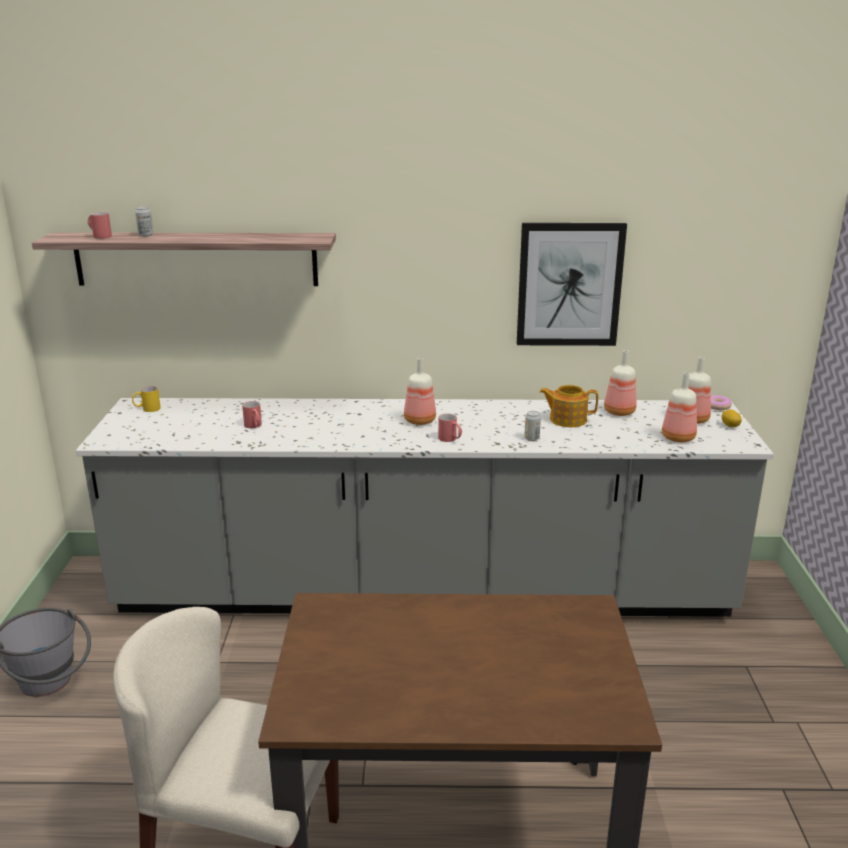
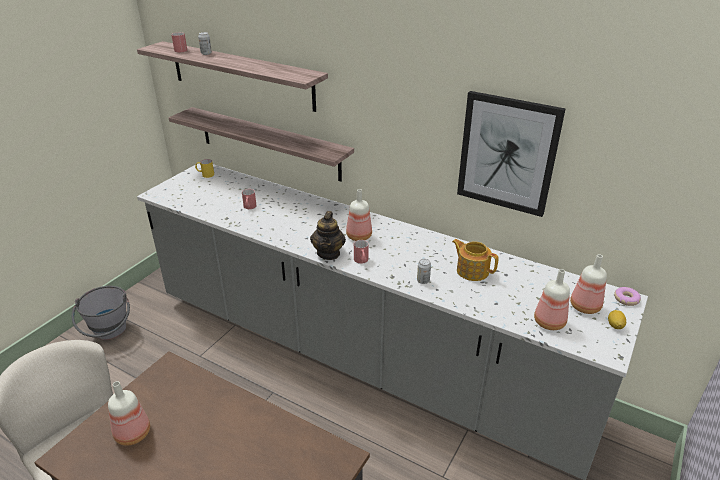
camera: 30 degrees right, 10 degrees up
bottle [604,350,636,416] -> bottle moved to [108,381,150,446]
none -> shelf [169,107,354,181]
none -> teapot [310,211,346,260]

